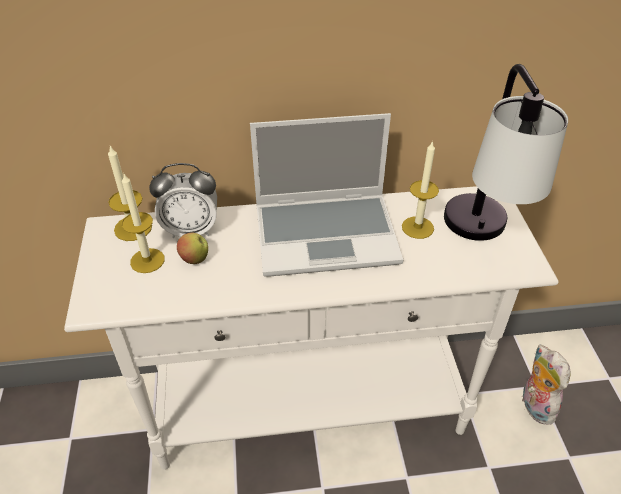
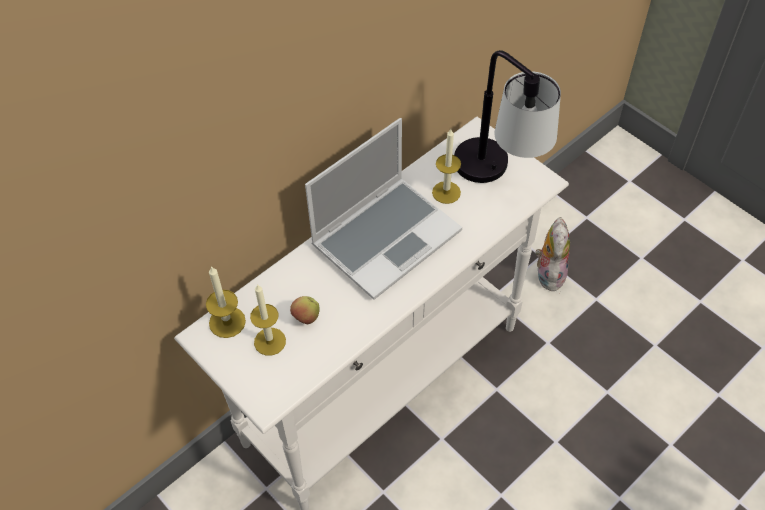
camera: 35 degrees left, 10 degrees up
alarm clock [149,163,217,238] -> none
plush toy [522,344,571,425] -> plush toy turned 60 degrees clockwise [535,217,570,291]

